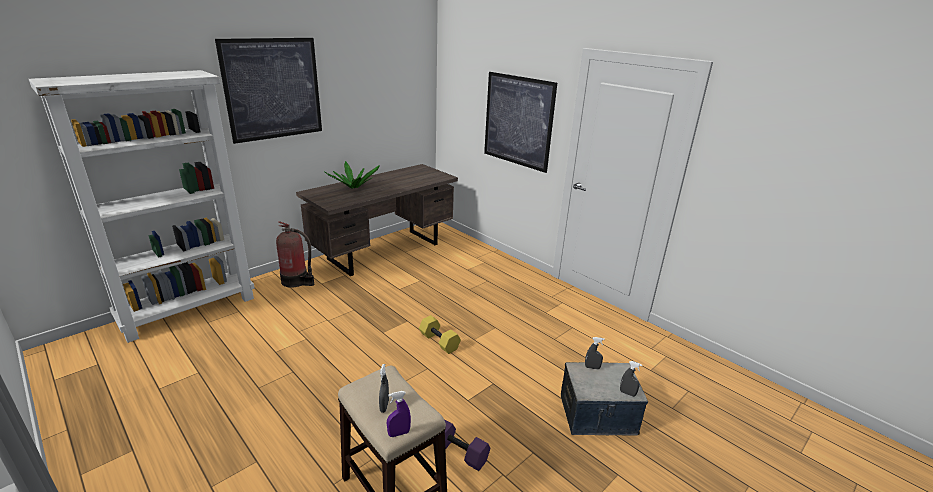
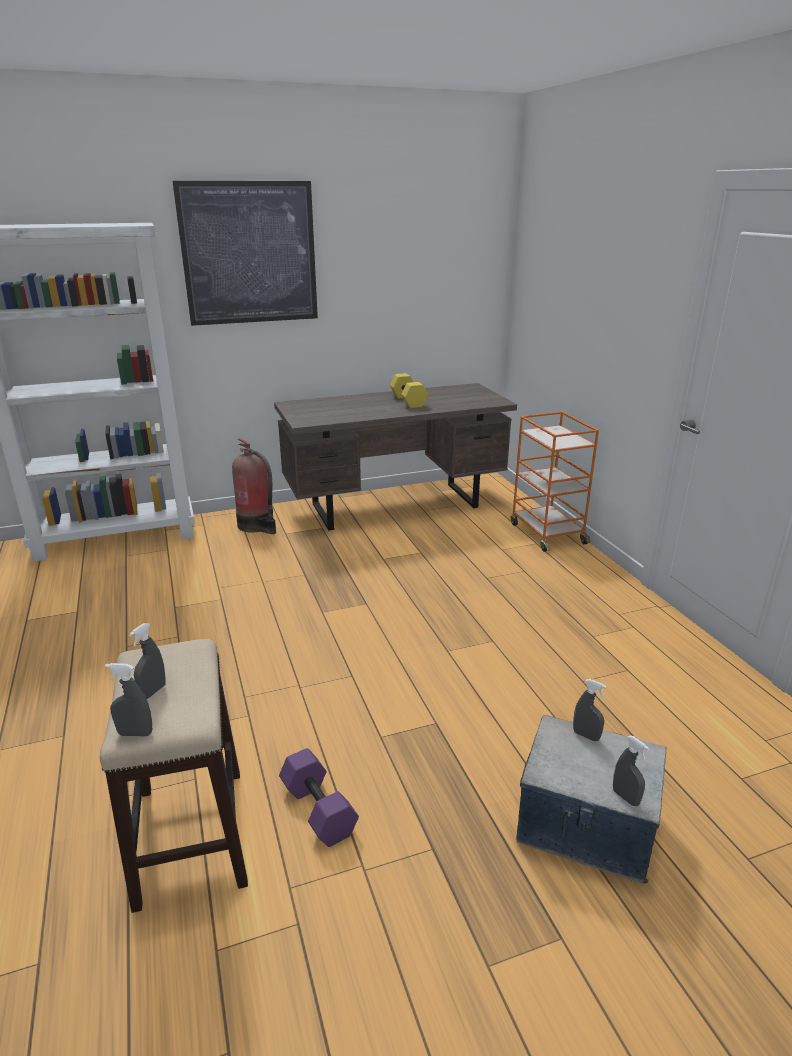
camera: 25 degrees right, 0 degrees up
potted plant [324,161,380,189] -> none
purple spray bottle [387,391,411,437] -> grey spray bottle [105,663,152,736]
yellow dumbbell [419,315,461,354] -> yellow dumbbell moved to [390,373,428,408]
picture [484,72,557,173] -> none
none -> orange cart [511,412,599,552]

